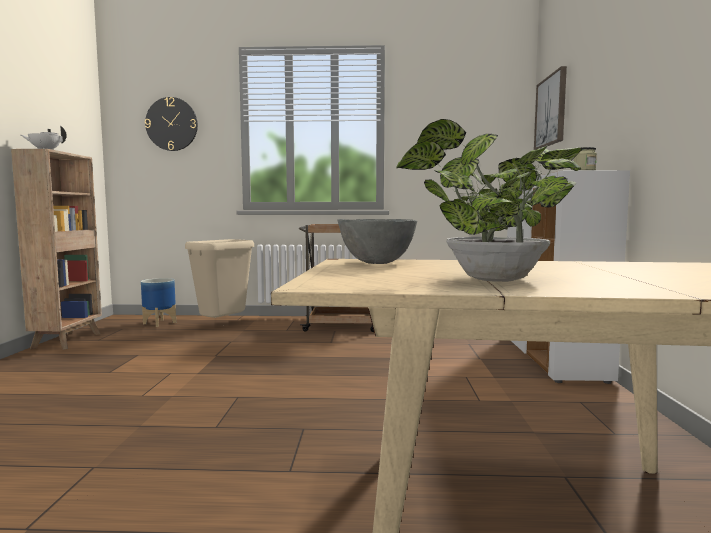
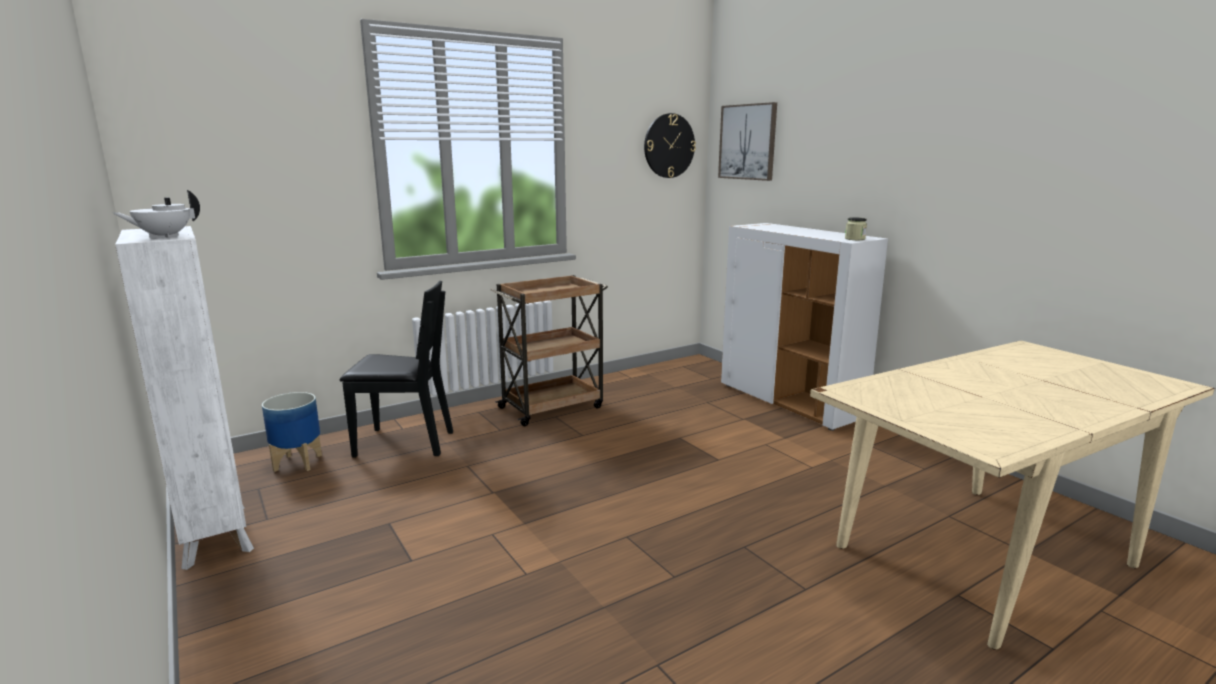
camera: 35 degrees left, 10 degrees up
brown bookcase [11,149,102,350] -> white bookcase [115,226,254,570]
wall clock [145,97,198,151] -> wall clock moved to [644,113,696,178]
beige trash can [185,239,254,318] -> black chair [340,281,453,458]
grey bowl [337,219,417,264] -> none
potted plant [396,119,582,282] -> none

